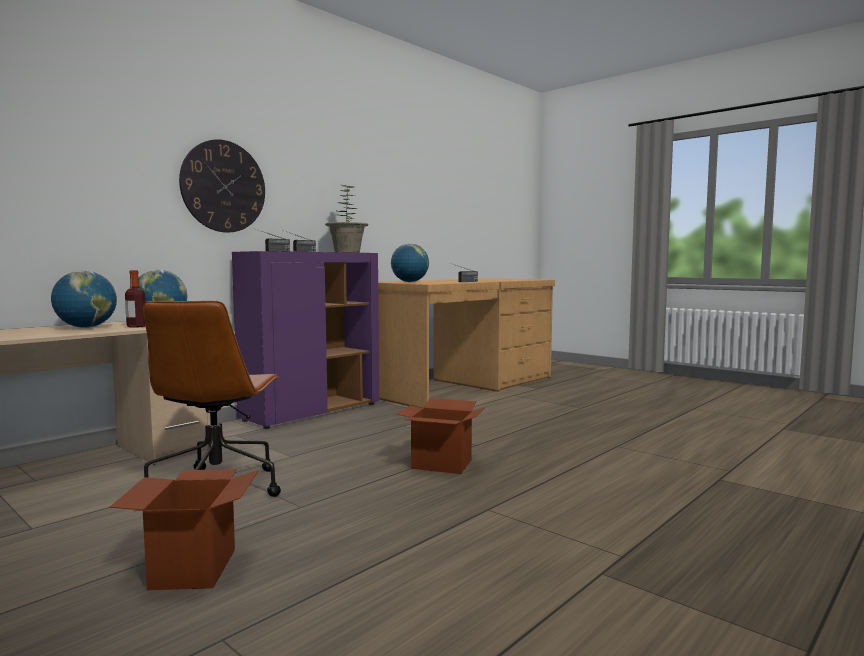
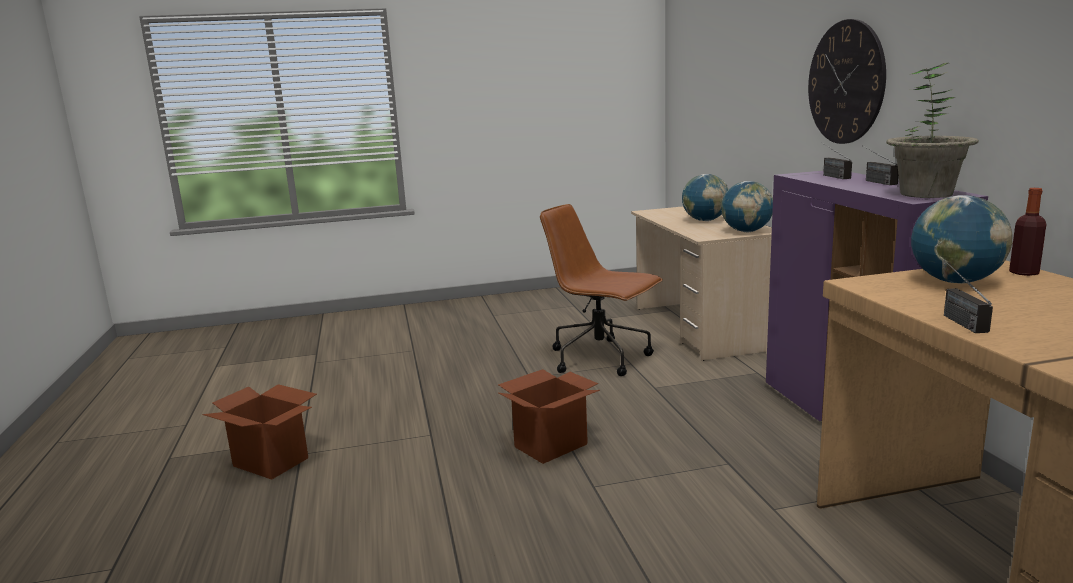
camera: 125 degrees right, 10 degrees up
cardboard box [109,469,259,590] -> cardboard box moved to [203,384,317,480]
bottle [125,270,146,328] -> bottle moved to [1009,188,1046,276]

